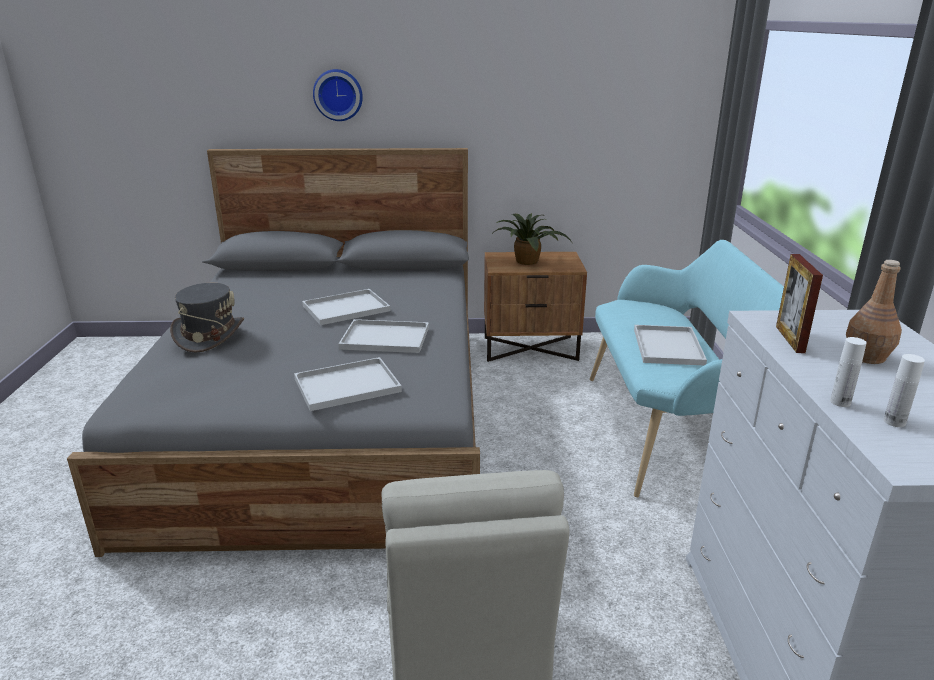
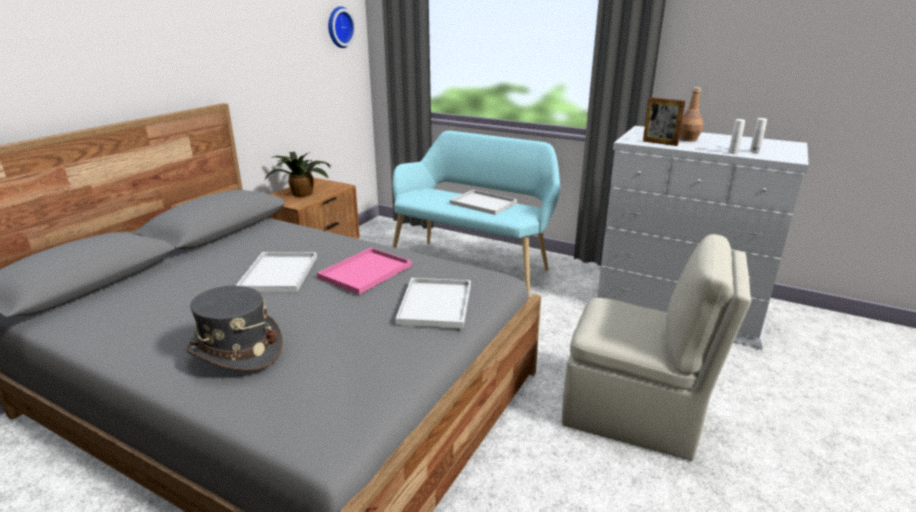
camera: 60 degrees left, 0 degrees up
wall clock [313,69,363,121] -> wall clock moved to [328,6,356,48]
white tray [339,319,429,353] -> pink tray [317,248,412,295]

